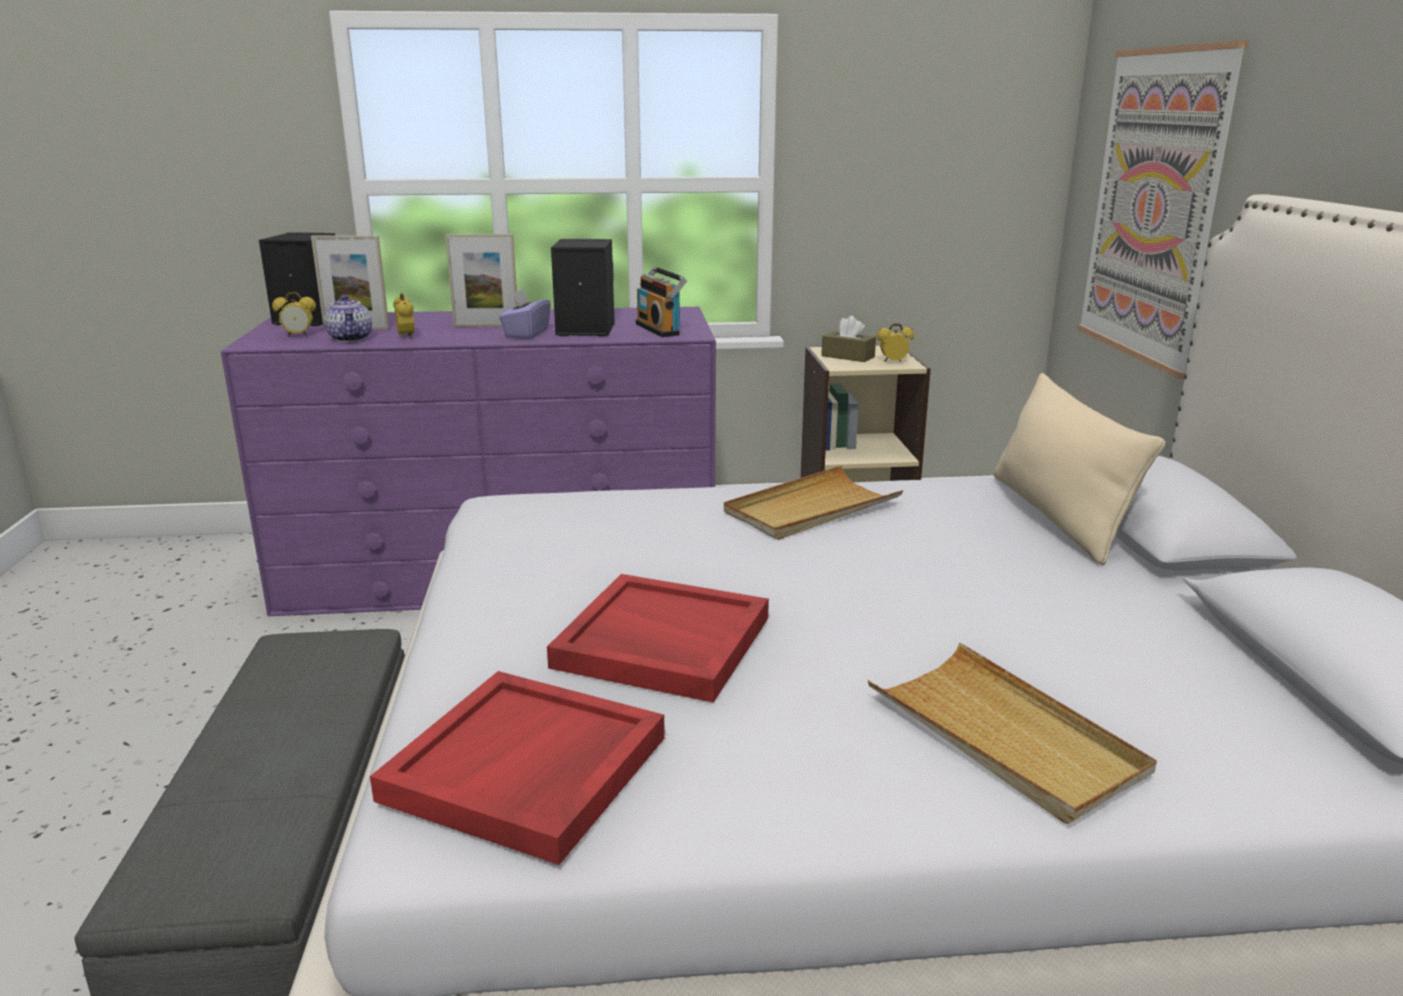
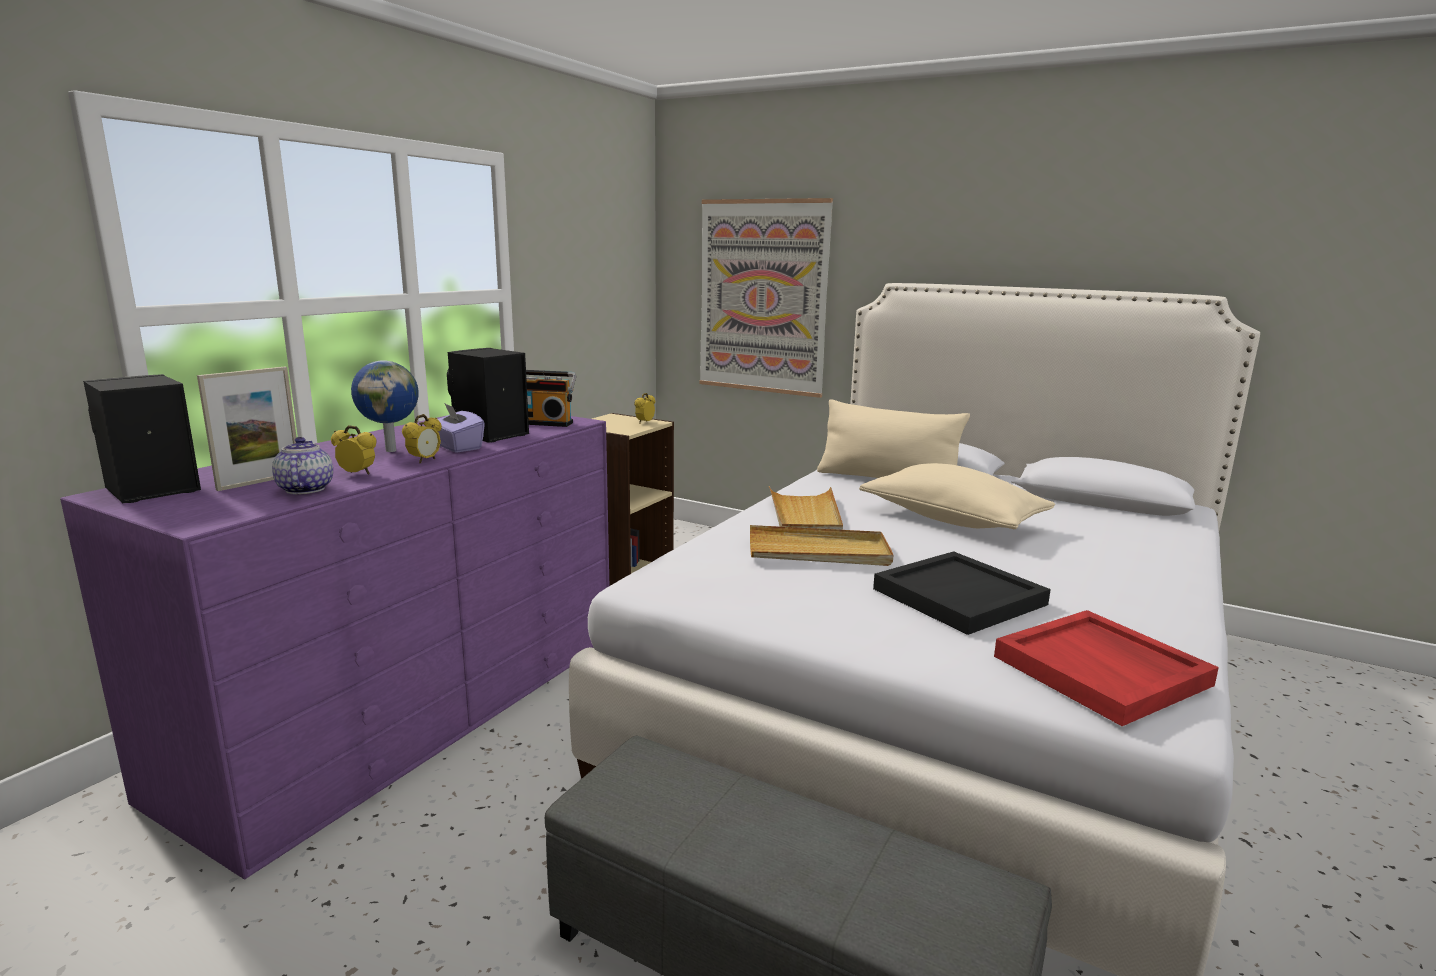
camera: 55 degrees left, 5 degrees down
alarm clock [272,292,316,337] -> alarm clock moved to [402,414,442,463]
teapot [324,295,372,342] -> teapot turned 120 degrees counterclockwise [272,437,333,494]
picture frame [445,234,518,327] -> globe [351,360,419,452]
red tray [547,574,769,703] -> black tray [873,551,1051,635]
brown tissue box [821,316,876,362] -> none
beige tray [868,643,1157,824] -> beige tray moved to [750,525,893,566]
none -> beige pillow [859,463,1055,529]

